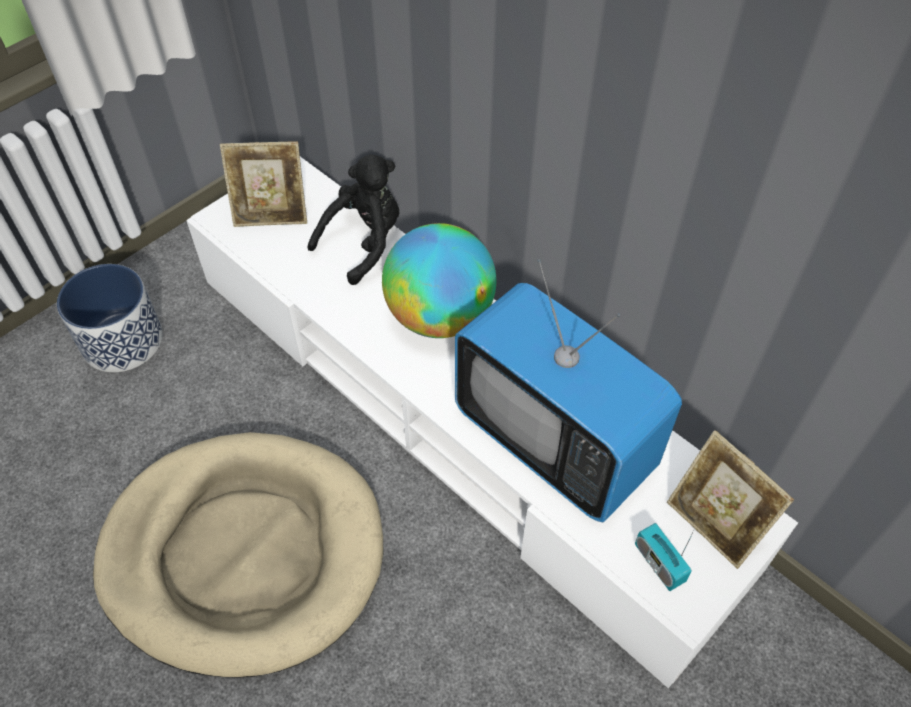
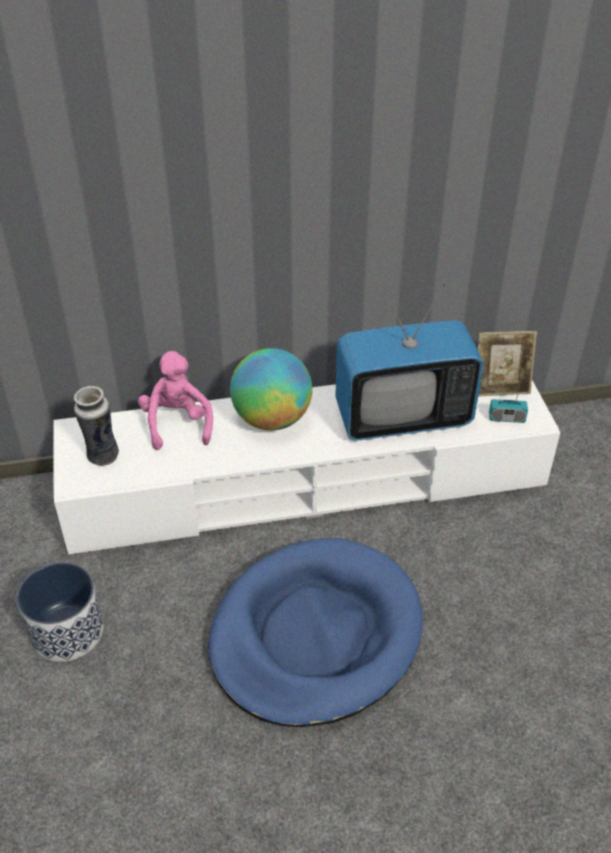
camera: 55 degrees left, 10 degrees down
beige dog bed [93,432,383,678] -> blue dog bed [208,538,423,727]
picture frame [220,142,307,227] -> vase [74,386,119,465]
black plush toy [307,155,399,285] -> pink plush toy [138,351,213,450]

